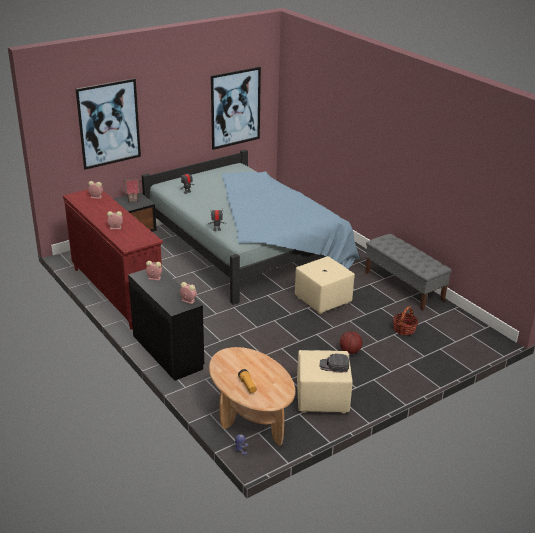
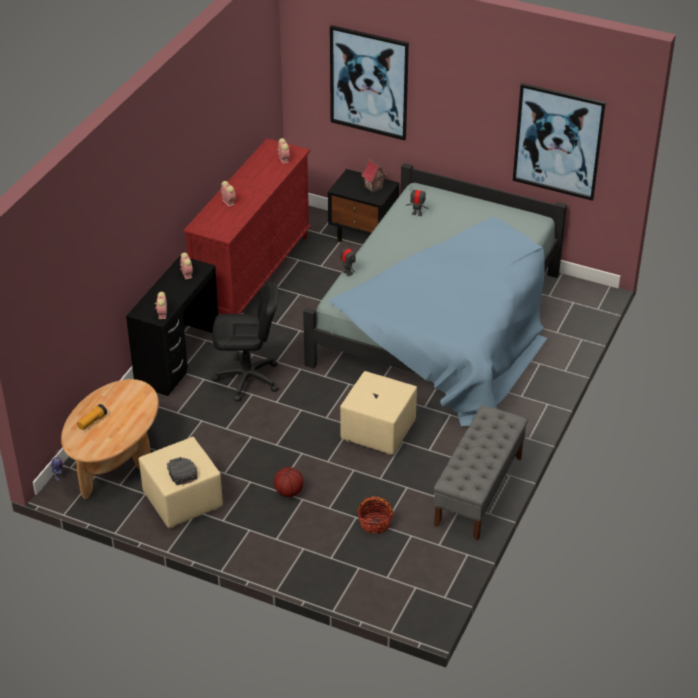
camera: 60 degrees right, 10 degrees up
none -> black office chair [212,281,279,402]

